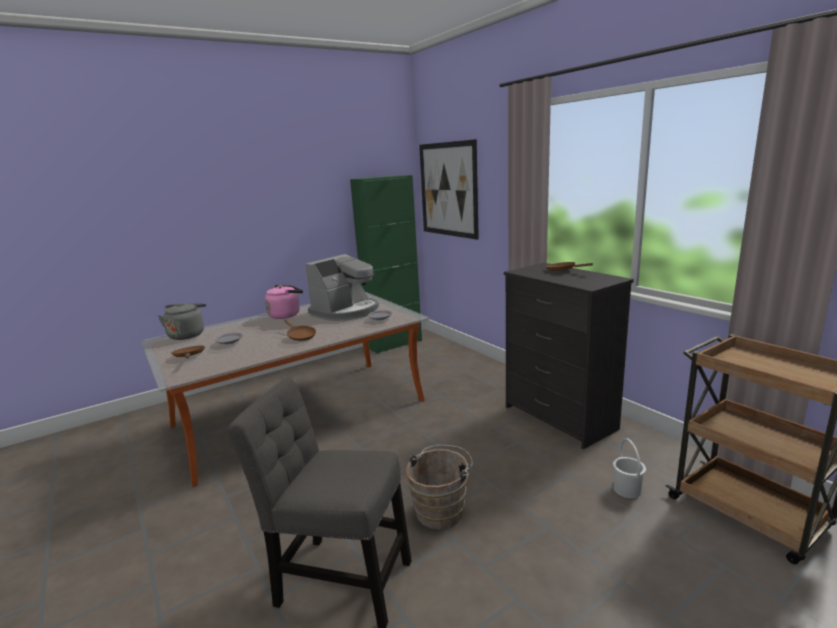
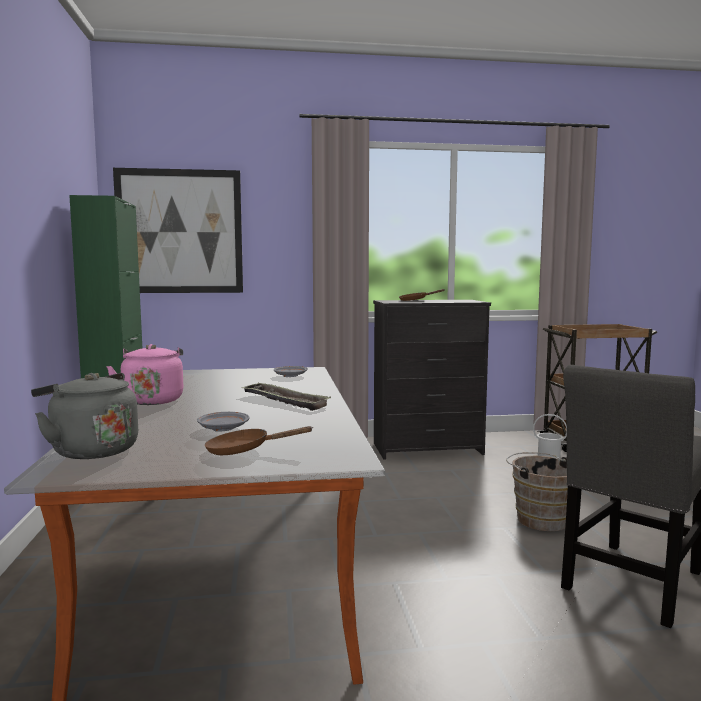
camera: 65 degrees left, 10 degrees down
brown frying pan [284,319,316,341] -> tray [242,383,330,411]
coffee machine [305,254,379,321] -> none

